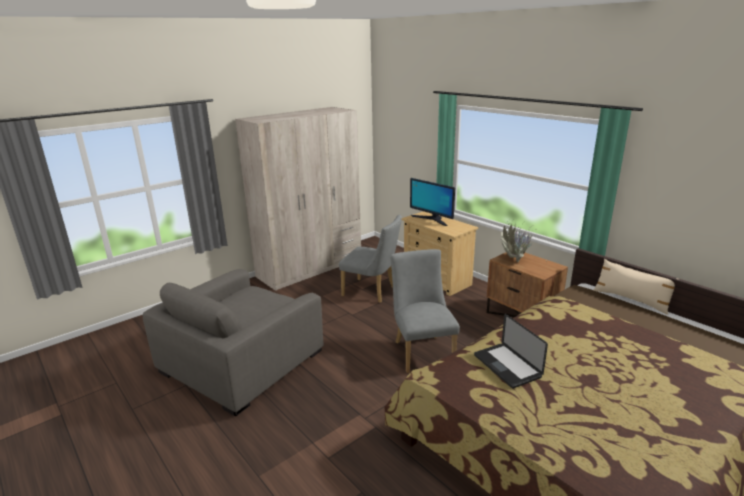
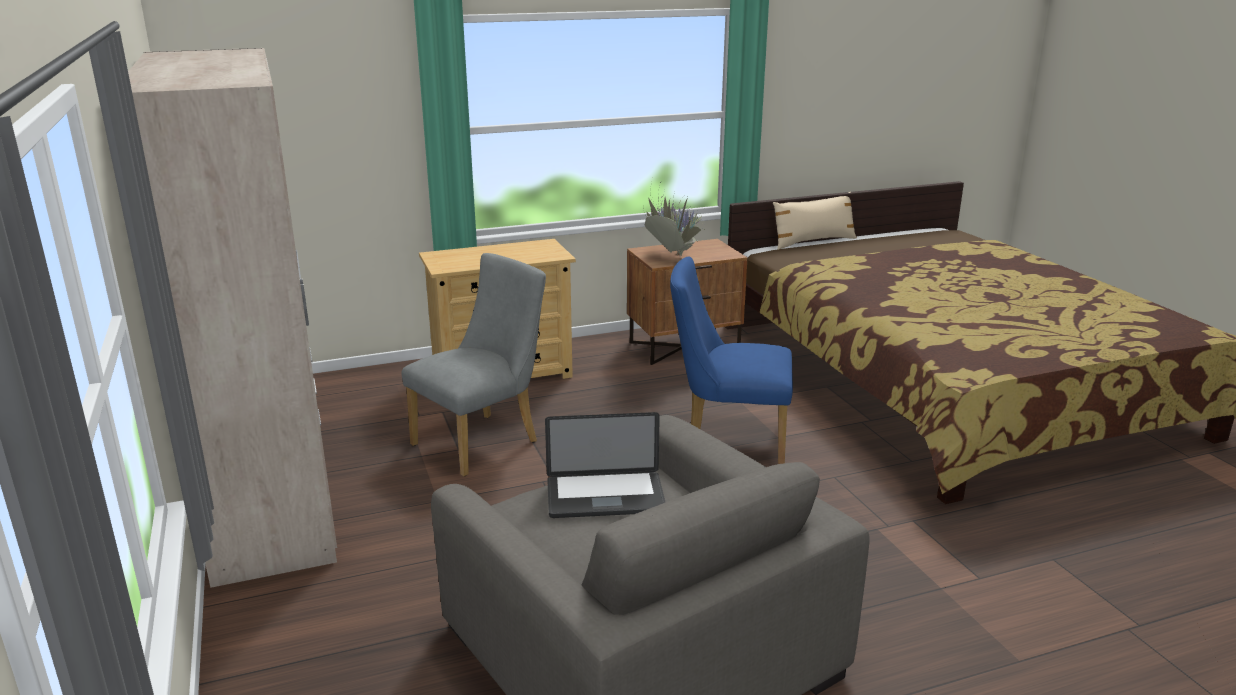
camera: 70 degrees left, 0 degrees up
grey chair [390,249,460,373] -> blue chair [670,256,793,464]
monitor [410,178,455,226] -> none
laptop [474,314,548,388] -> laptop moved to [545,412,665,518]

